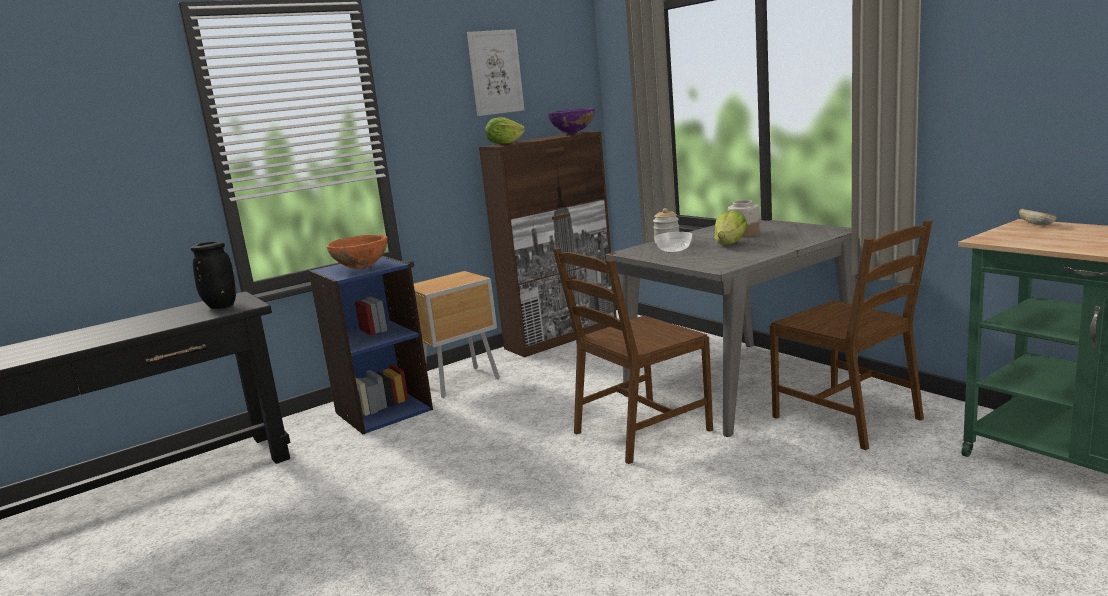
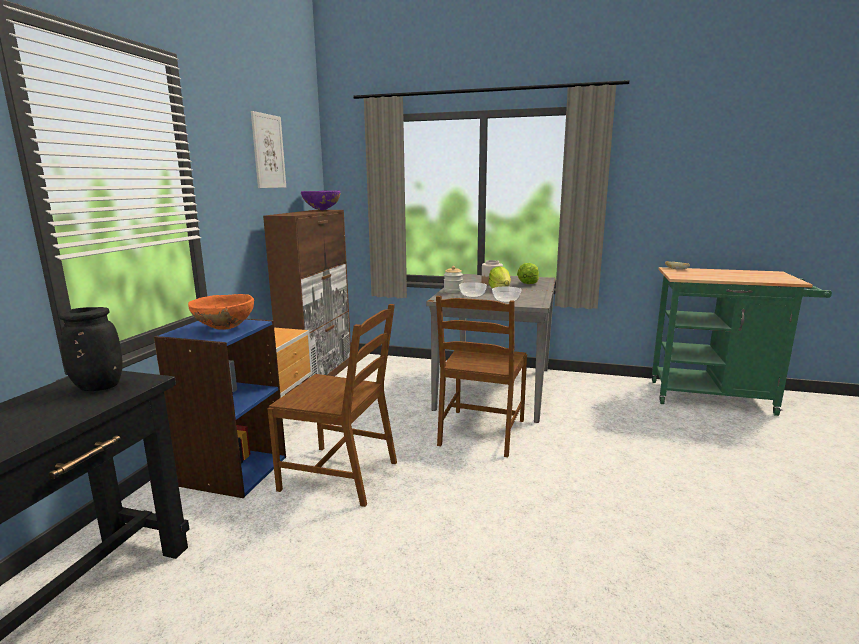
camera: 40 degrees left, 0 degrees up
lettuce [485,117,525,144] -> lettuce moved to [517,263,539,284]
brown chair [770,220,933,450] -> brown chair moved to [267,304,397,507]
none -> bowl [492,287,521,302]

